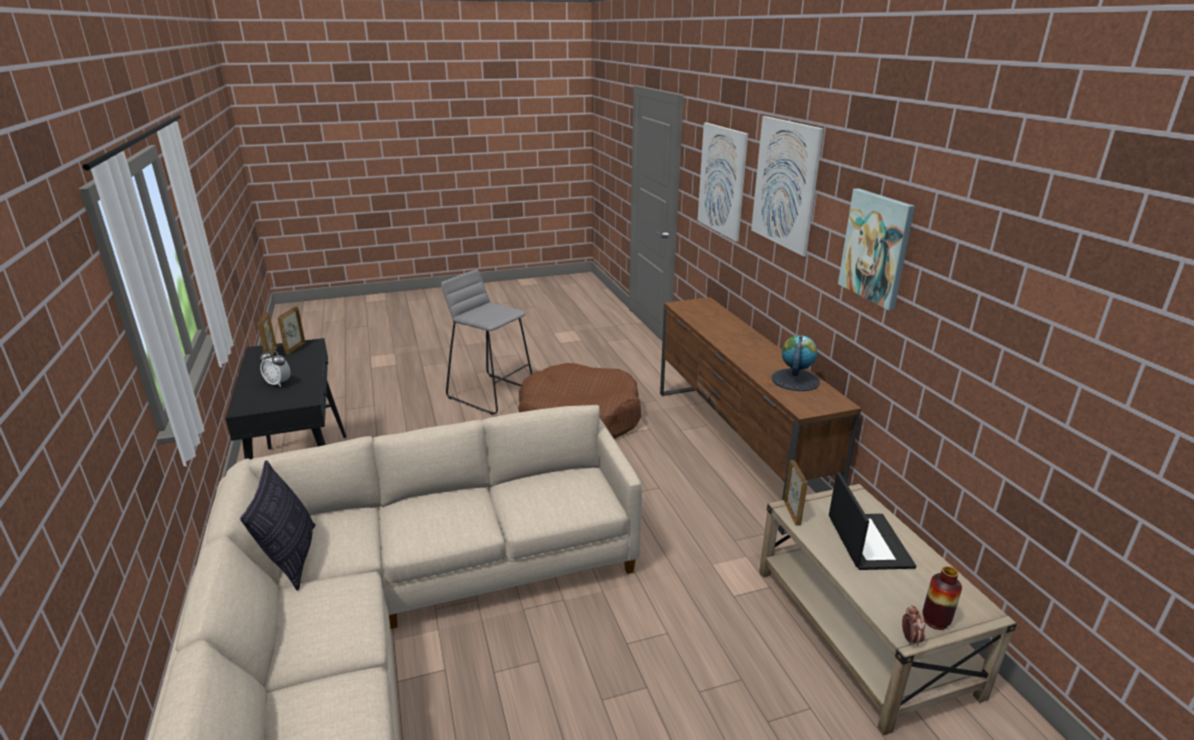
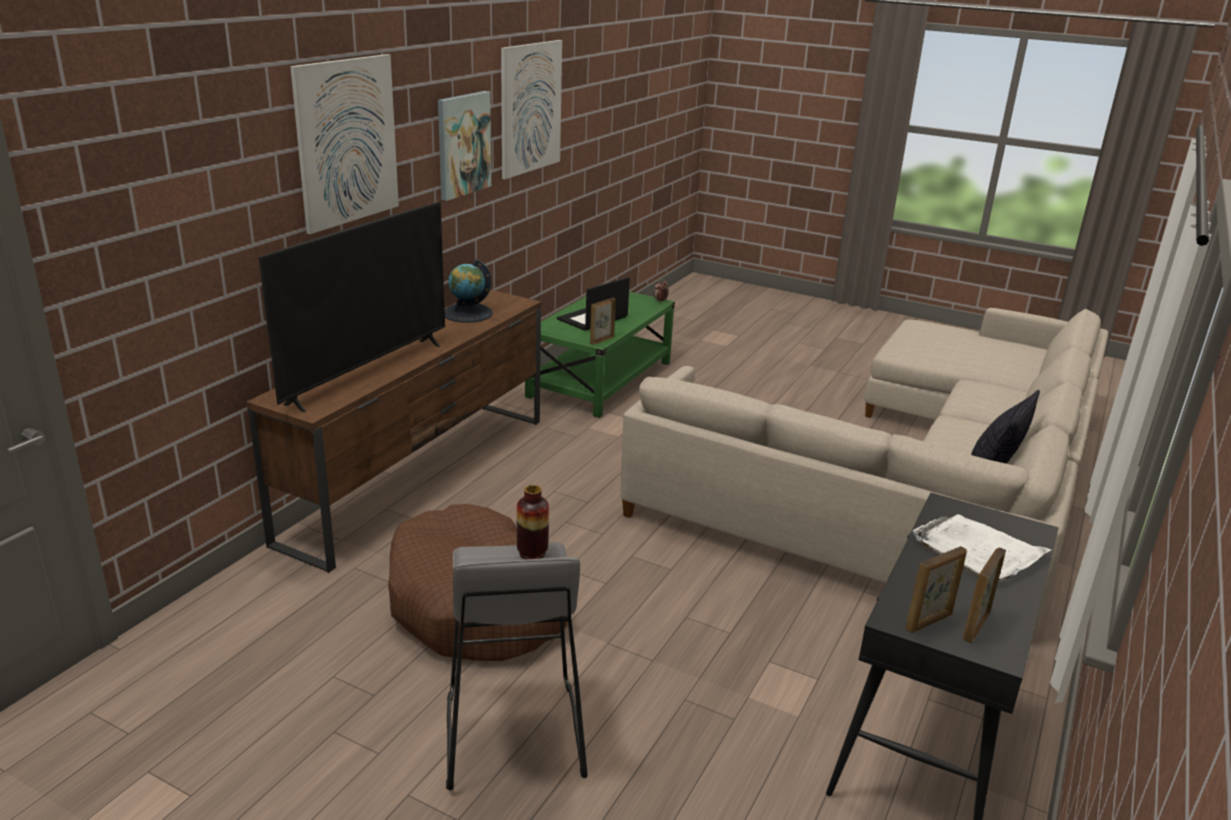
camera: 135 degrees left, 0 degrees up
alarm clock [259,349,291,387] -> white tray [912,514,1052,581]
picture [698,123,748,242] -> picture moved to [501,40,562,179]
beige coffee table [759,484,1017,735] -> green coffee table [525,292,675,418]
vase [922,566,962,630] -> vase moved to [517,485,549,559]
none -> television [259,202,445,412]

